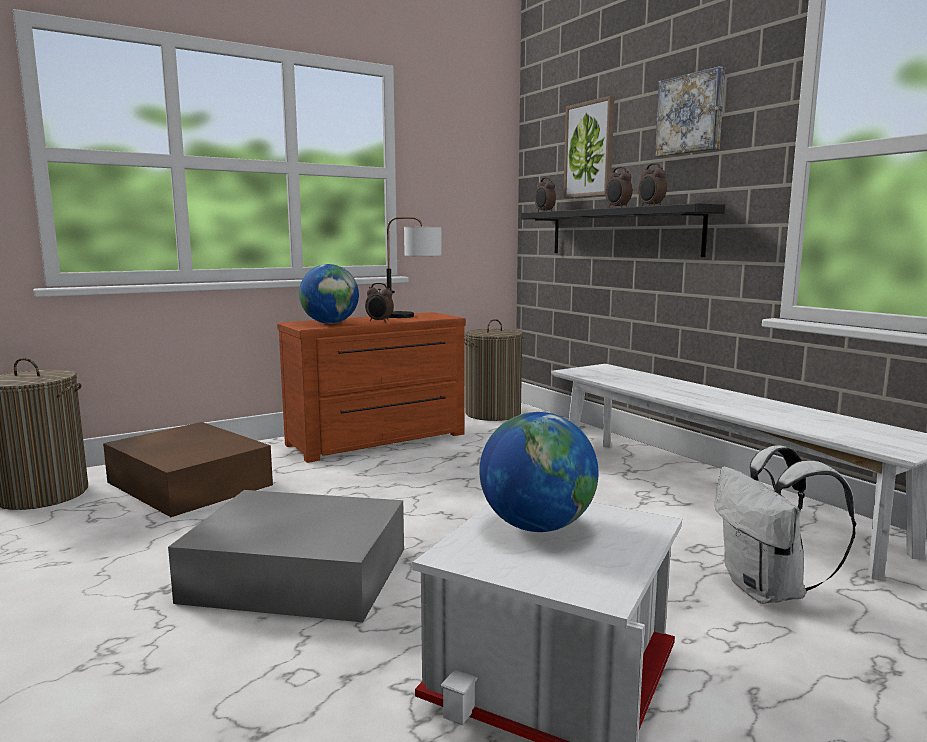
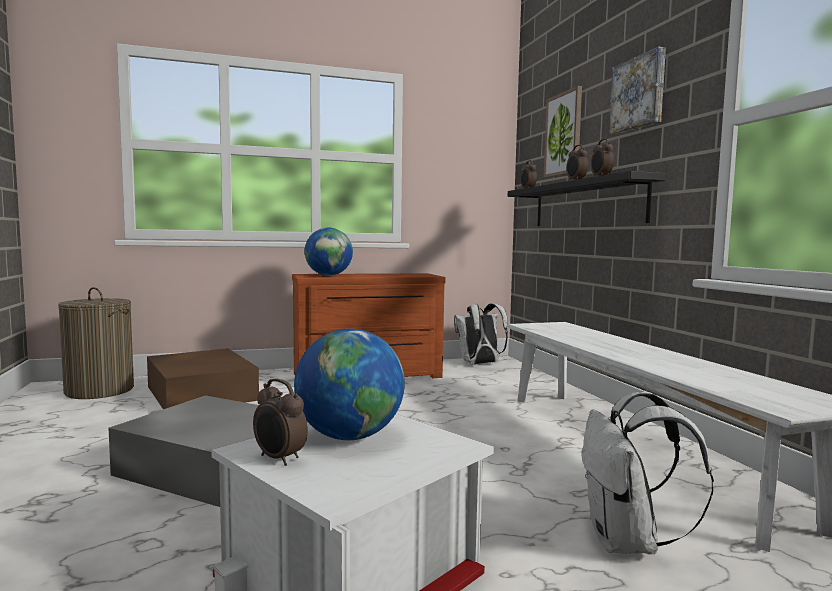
camera: 15 degrees right, 5 degrees down
alarm clock [365,283,394,322] -> alarm clock moved to [253,378,308,466]
table lamp [387,217,442,318] -> none
laundry basket [465,319,524,421] -> white backpack [454,304,508,365]

